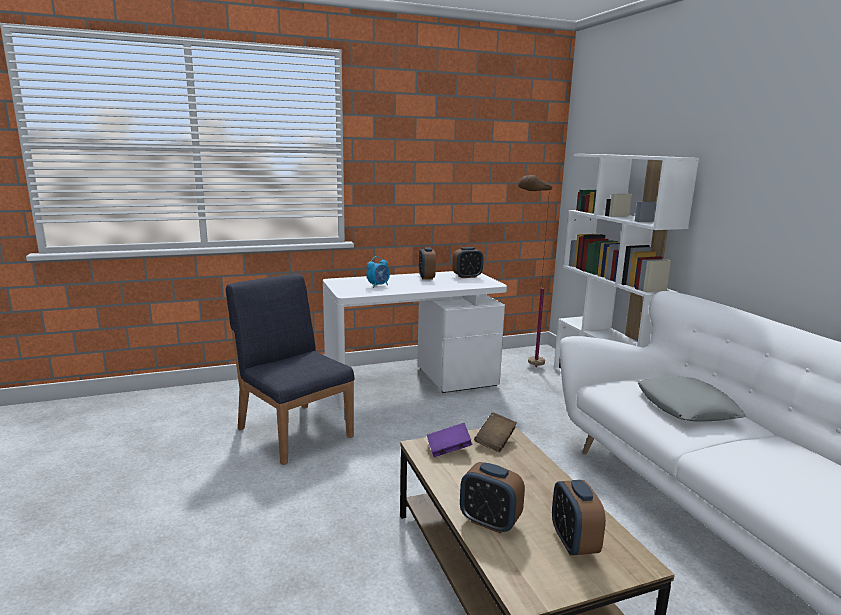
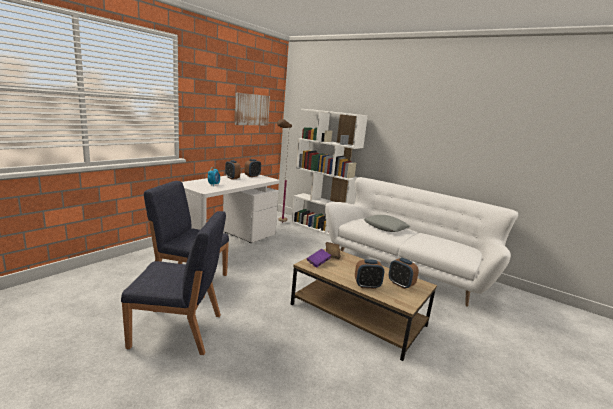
camera: 35 degrees left, 0 degrees up
none -> blue chair [121,211,226,355]
none -> picture [235,93,270,125]

